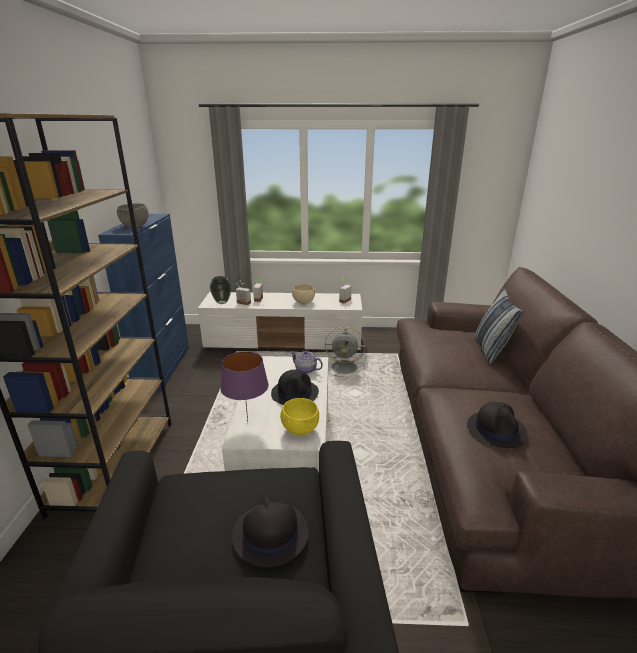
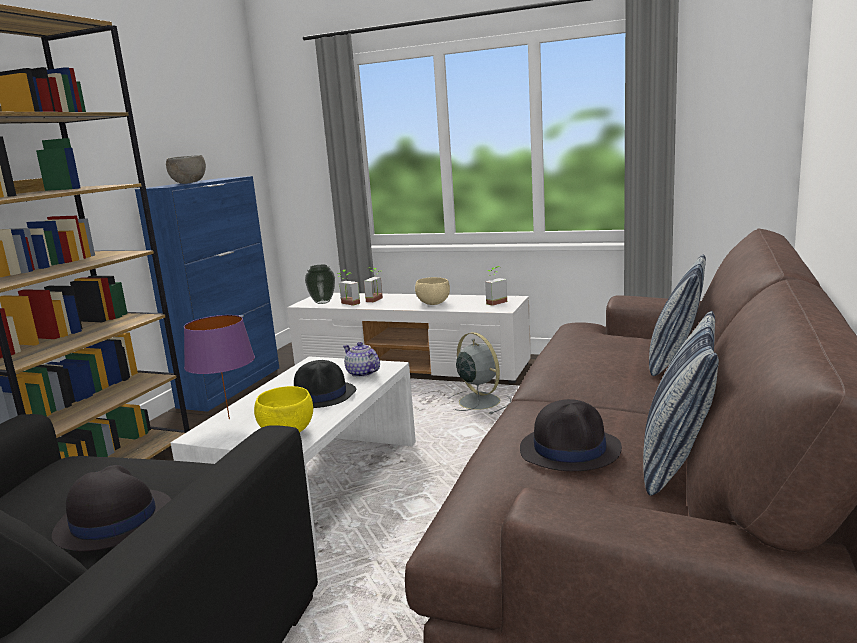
camera: 20 degrees right, 10 degrees down
grey fan [325,326,365,377] -> grey fan turned 150 degrees counterclockwise [448,332,511,414]
none -> pillow [643,311,719,496]

